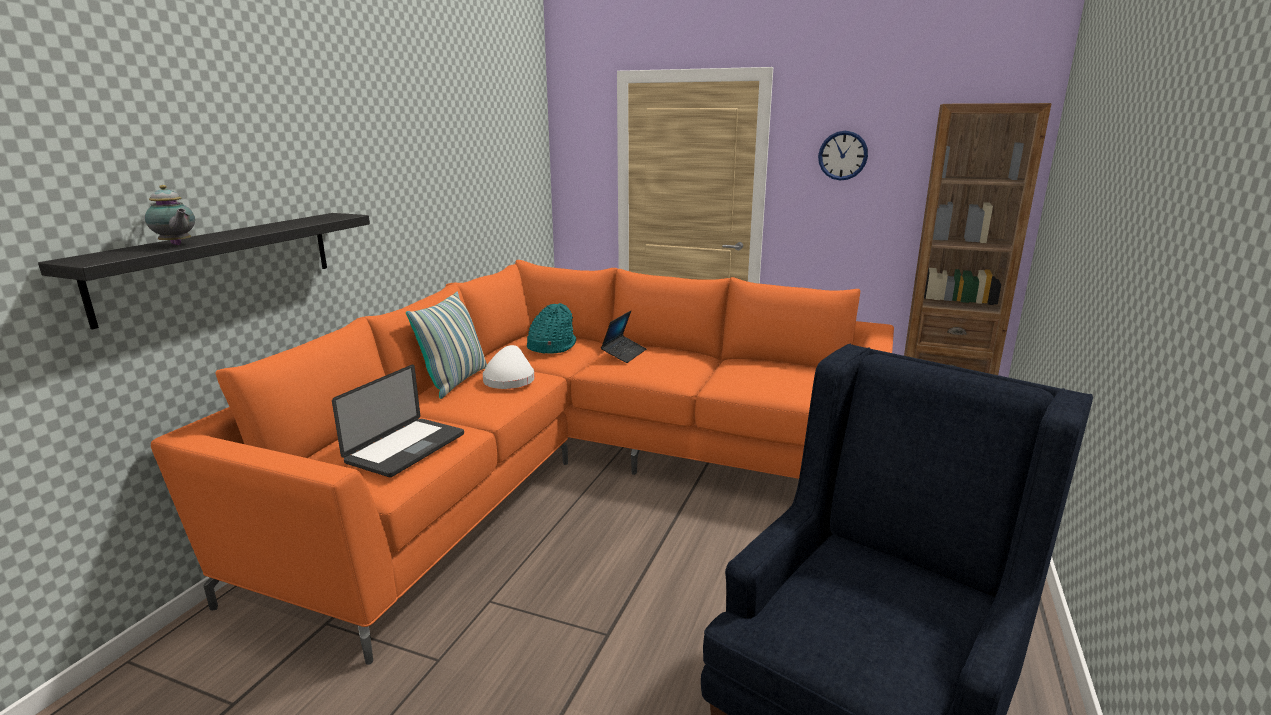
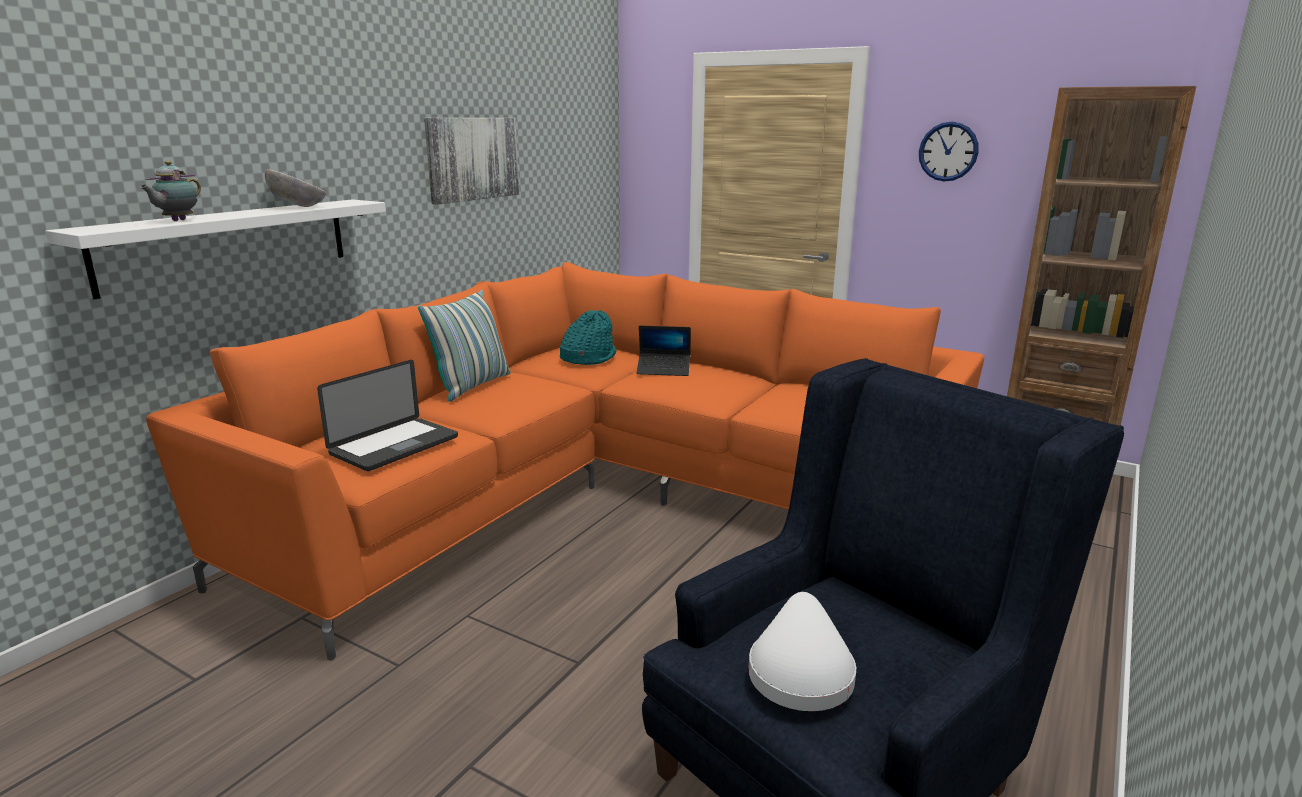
camera: 10 degrees right, 0 degrees up
black shelf [38,213,370,330] -> white shelf [45,199,386,300]
teapot [145,185,195,245] -> teapot turned 60 degrees clockwise [139,161,201,221]
white hat [483,345,534,389] -> white hat moved to [749,592,856,711]
laptop [601,311,646,363] -> laptop turned 60 degrees clockwise [637,325,691,376]
none -> bowl [265,169,326,207]
none -> picture [424,118,519,205]

